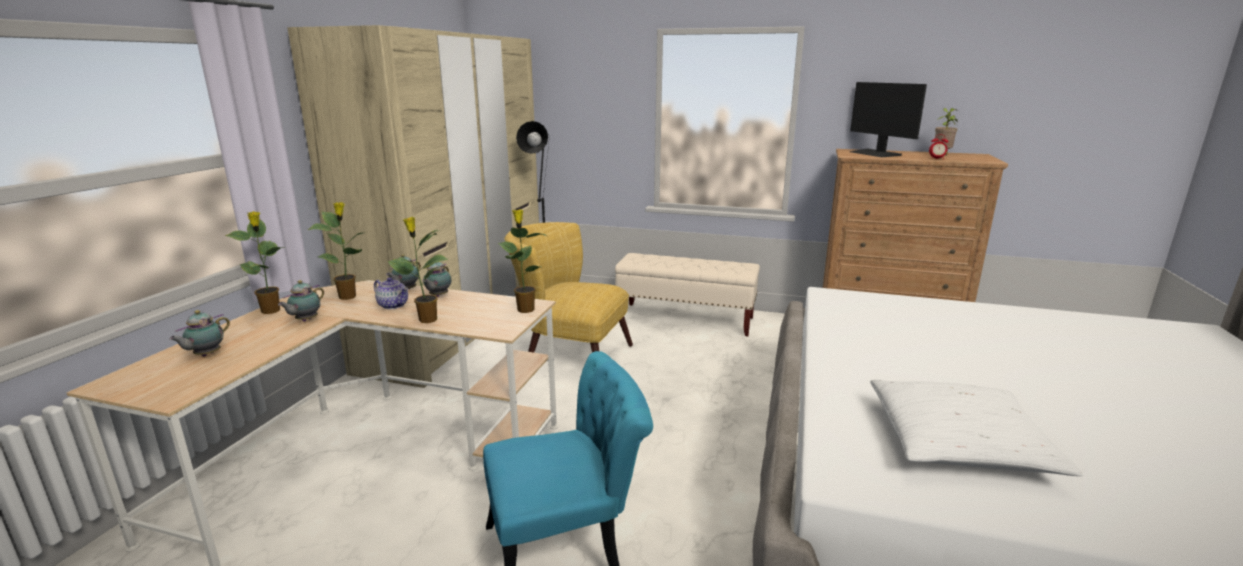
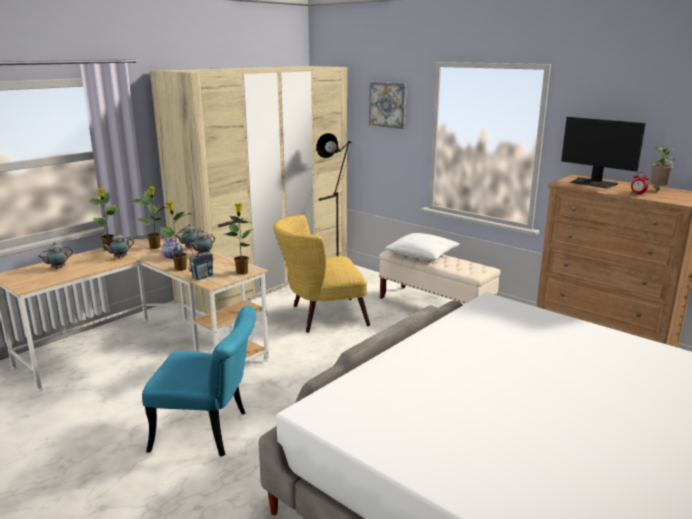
camera: 25 degrees right, 0 degrees up
yellow armchair [504,222,633,353] -> yellow armchair turned 60 degrees counterclockwise [273,215,370,333]
monitor [850,82,927,157] -> monitor turned 45 degrees counterclockwise [561,117,646,189]
white pillow [870,380,1083,476] -> white pillow moved to [385,233,460,260]
none -> radio [188,245,214,280]
none -> picture [369,82,407,129]

